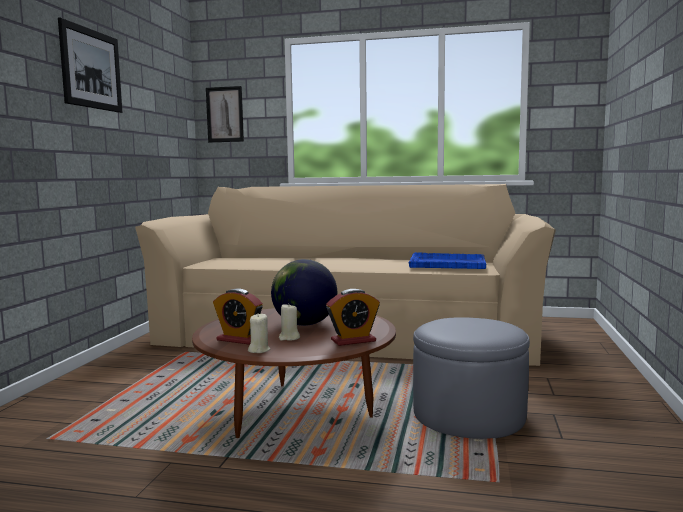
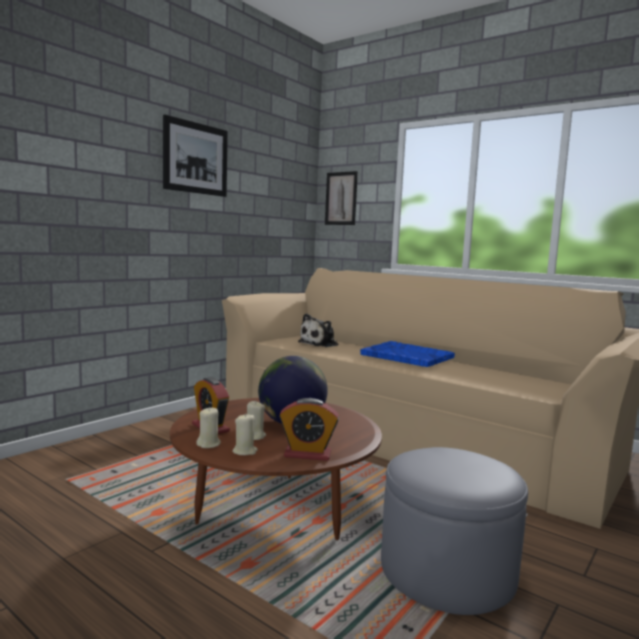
camera: 25 degrees right, 0 degrees up
blue tray [409,252,486,269] -> blue tray moved to [360,341,455,367]
none -> beige candle [232,413,258,455]
none -> plush toy [298,313,338,347]

